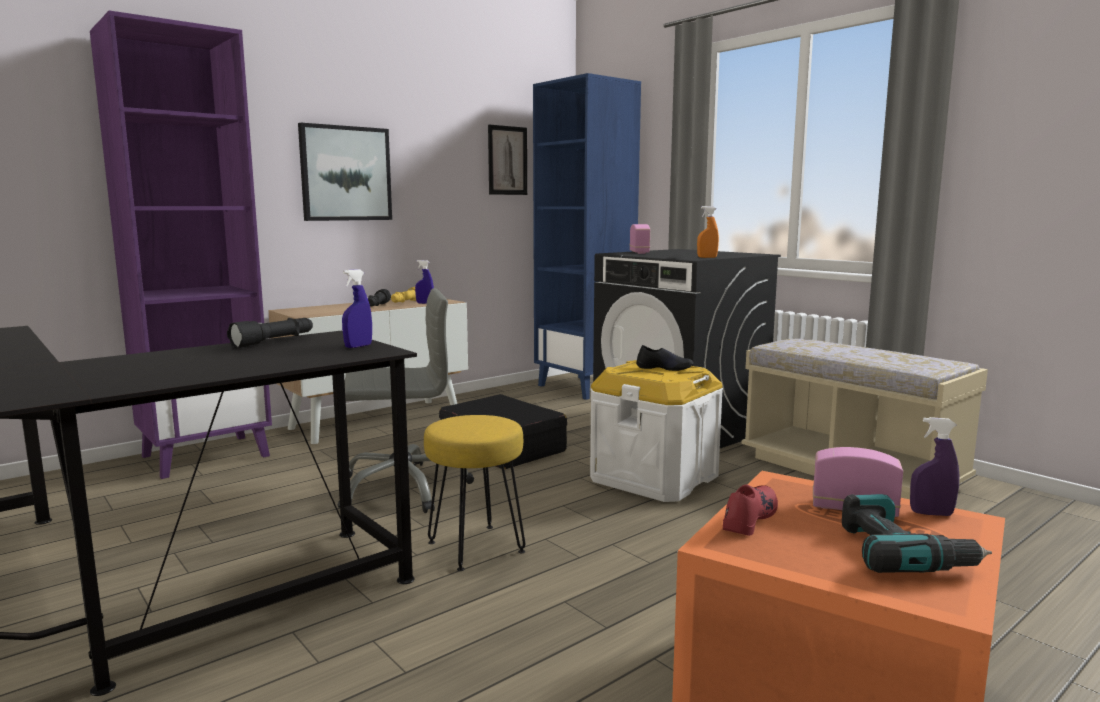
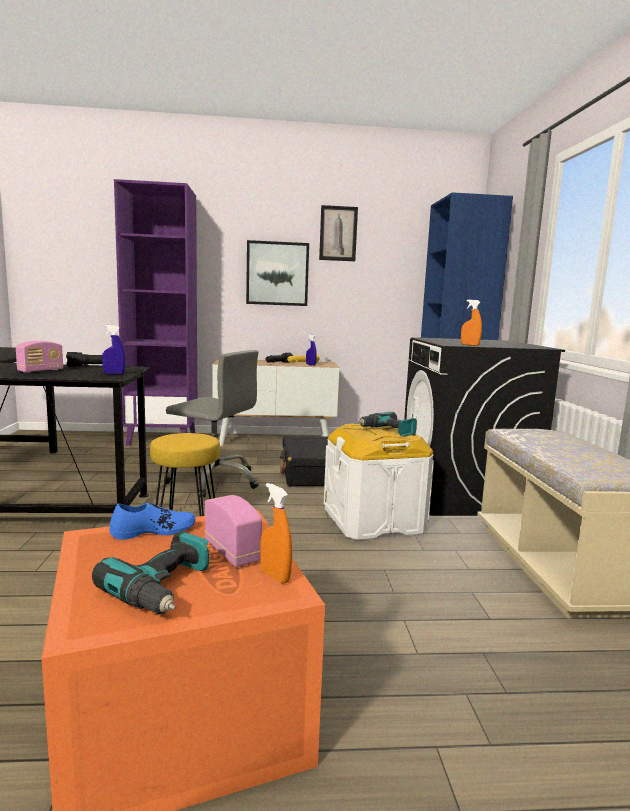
camera: 35 degrees right, 0 degrees up
picture [488,125,527,195] -> picture moved to [319,205,358,261]
radio [630,224,650,254] -> radio moved to [16,341,63,373]
black shoe [636,345,694,371] -> power drill [357,412,417,437]
red shoe [723,484,778,536] -> blue shoe [109,503,196,540]
purple spray bottle [910,417,959,516] -> orange spray bottle [260,483,292,584]

